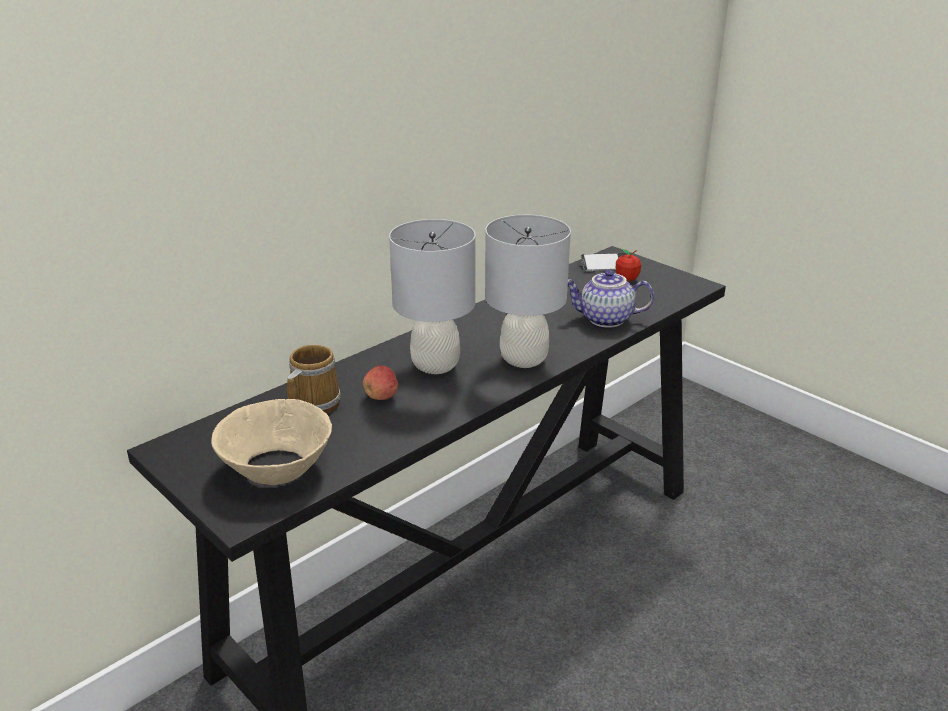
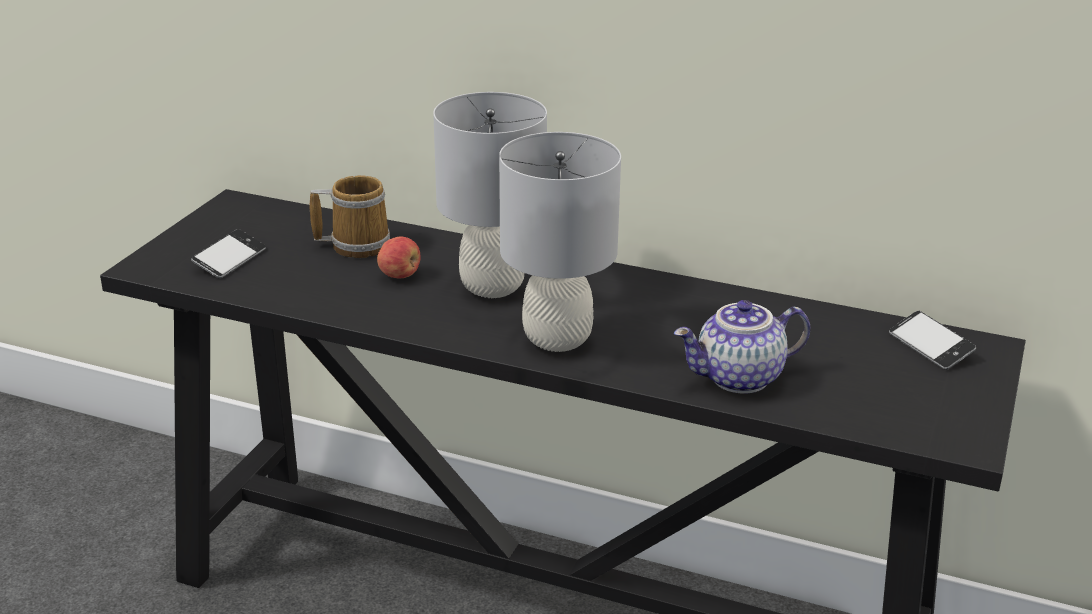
camera: 65 degrees right, 0 degrees up
beige bowl [211,399,332,485] -> phone [191,229,266,278]
teapot [568,270,654,328] -> teapot turned 90 degrees counterclockwise [674,300,810,394]
apple [616,249,641,281] -> none

